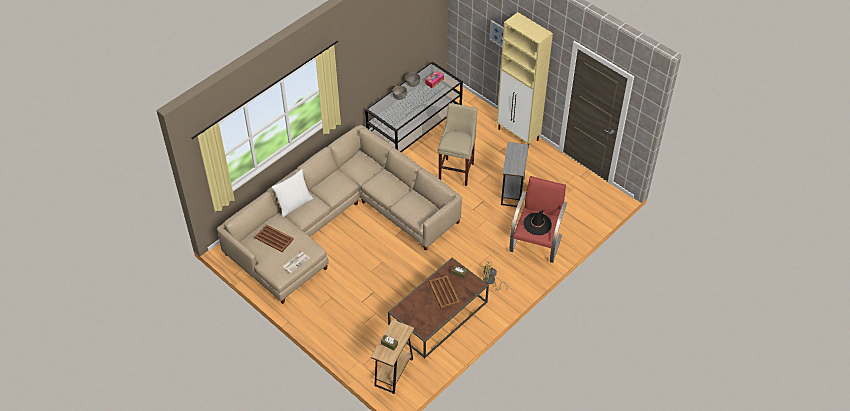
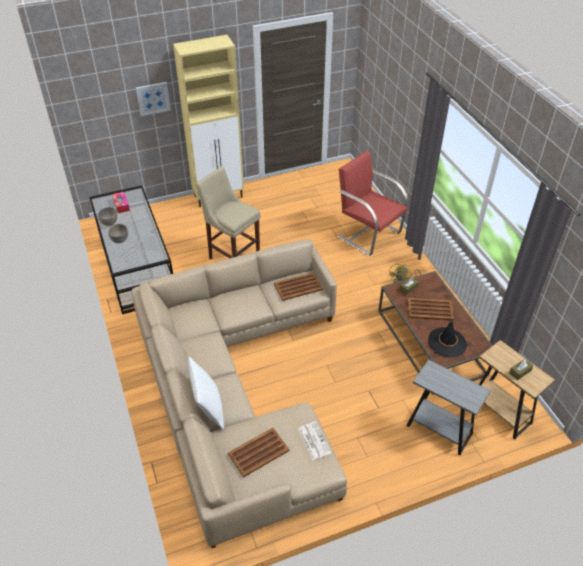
camera: 65 degrees left, 5 degrees down
grey side table [501,142,529,207] -> grey side table moved to [407,360,491,455]
black hat [523,210,552,235] -> black hat moved to [428,319,467,357]
none -> brown tray [274,272,323,301]

